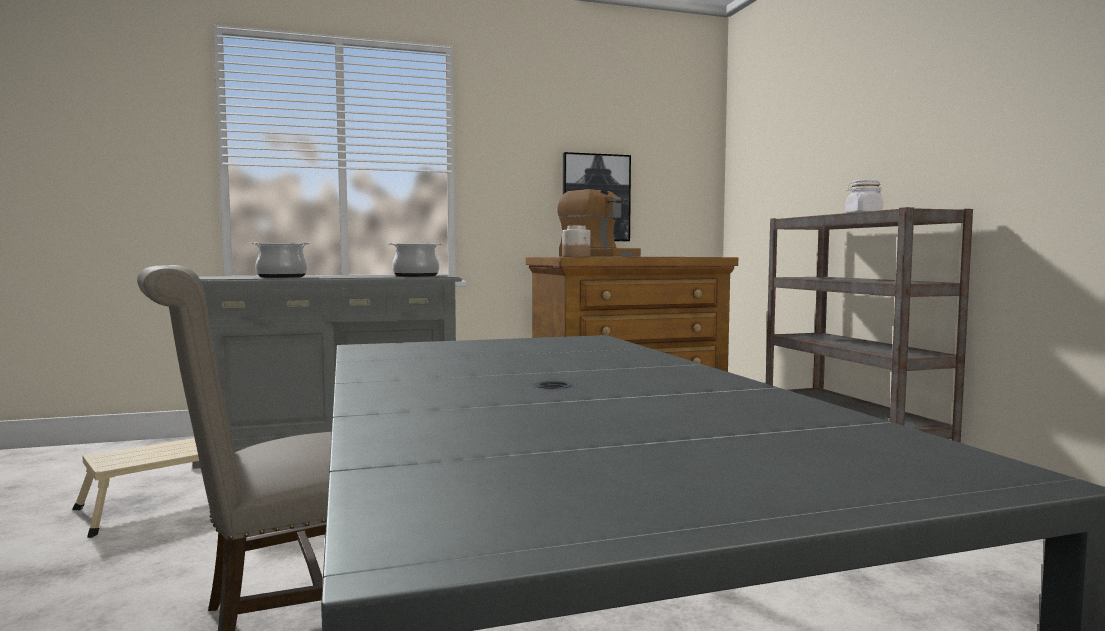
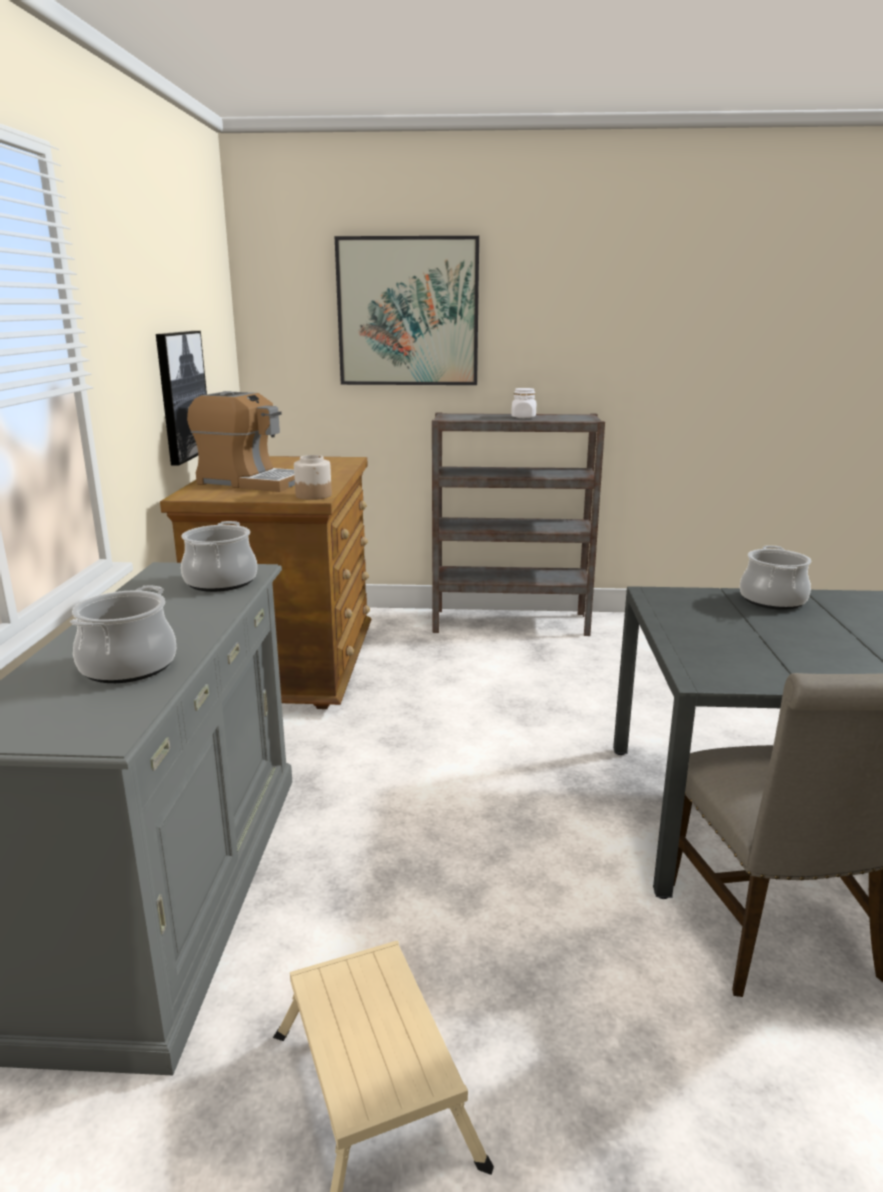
camera: 70 degrees left, 15 degrees up
coffee machine [557,189,641,257] -> coffee machine turned 45 degrees clockwise [187,391,295,492]
none -> picture [335,236,479,385]
none -> cooking pot [740,545,811,610]

